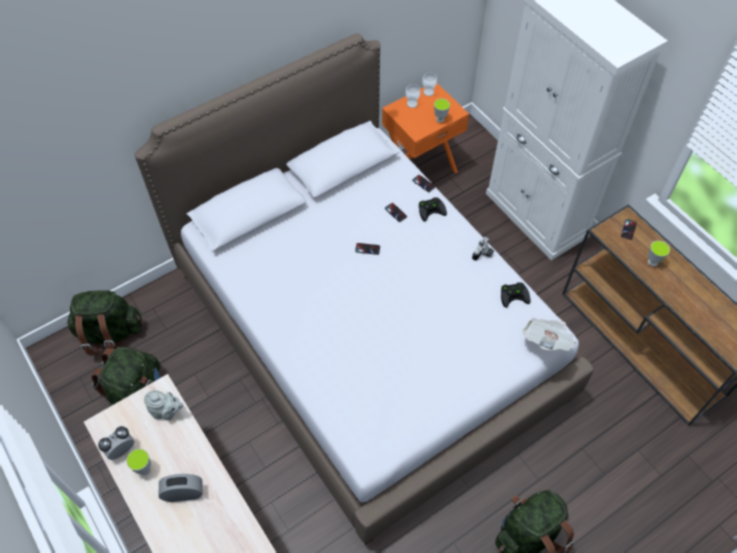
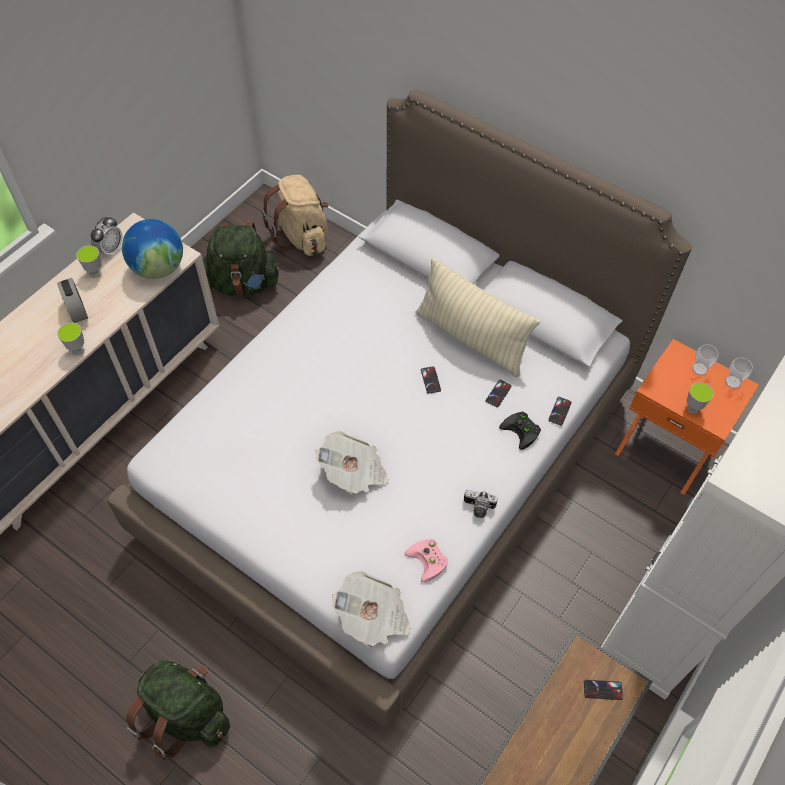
camera: 70 degrees right, 0 degrees up
green backpack [67,290,142,355] -> beige backpack [262,175,329,256]
alarm clock [98,426,134,460] -> alarm clock turned 90 degrees clockwise [91,217,122,257]
grey teapot [144,390,184,420] -> globe [122,219,183,279]
black game controller [501,282,531,308] -> pink game controller [405,539,448,582]
cup [648,241,670,267] -> cup moved to [57,323,84,355]
none -> newspaper [315,431,389,494]
none -> beige pillow [415,258,540,377]

